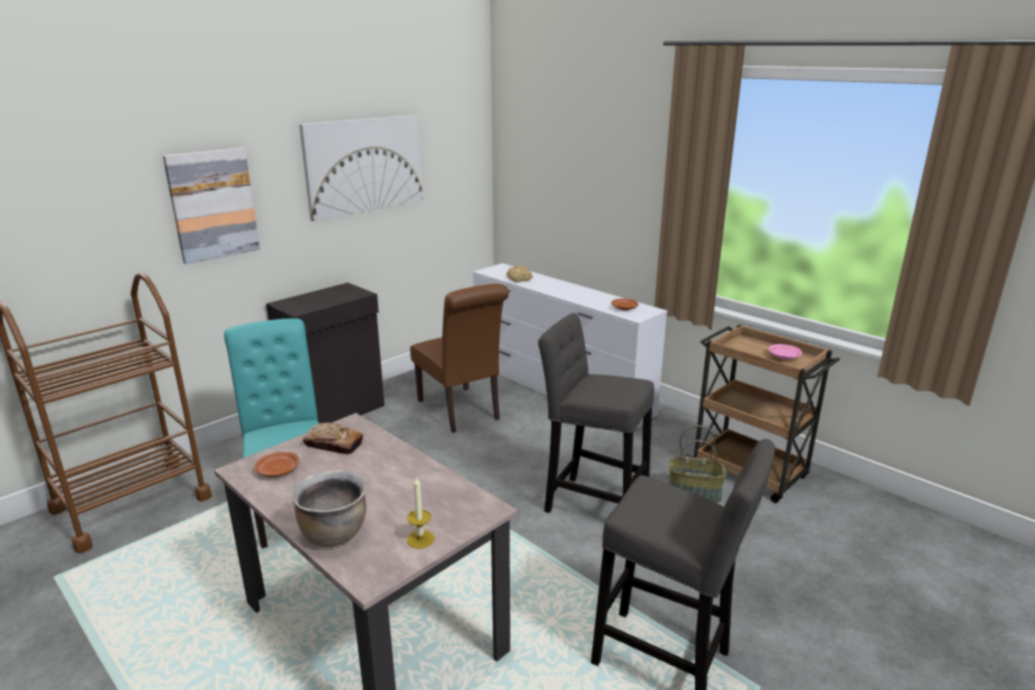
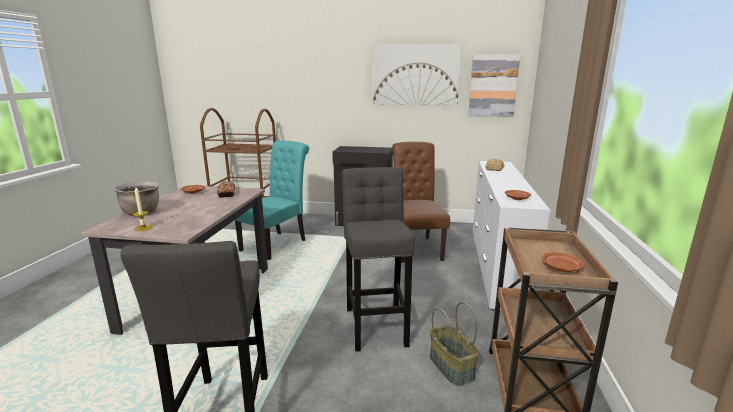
camera: 55 degrees right, 5 degrees down
picture [163,148,260,264] -> picture moved to [468,54,520,117]
brown chair [410,284,509,433] -> brown chair turned 150 degrees clockwise [392,142,450,263]
pink plate [768,344,802,360] -> brown plate [542,252,585,272]

